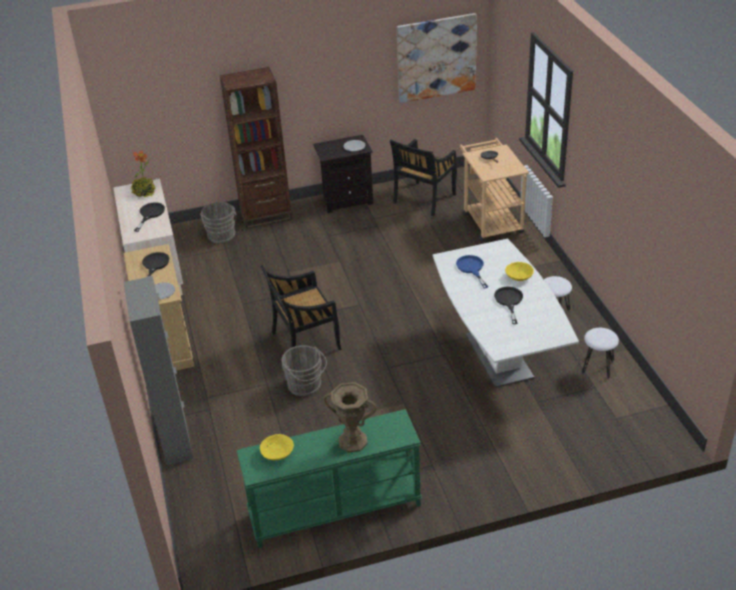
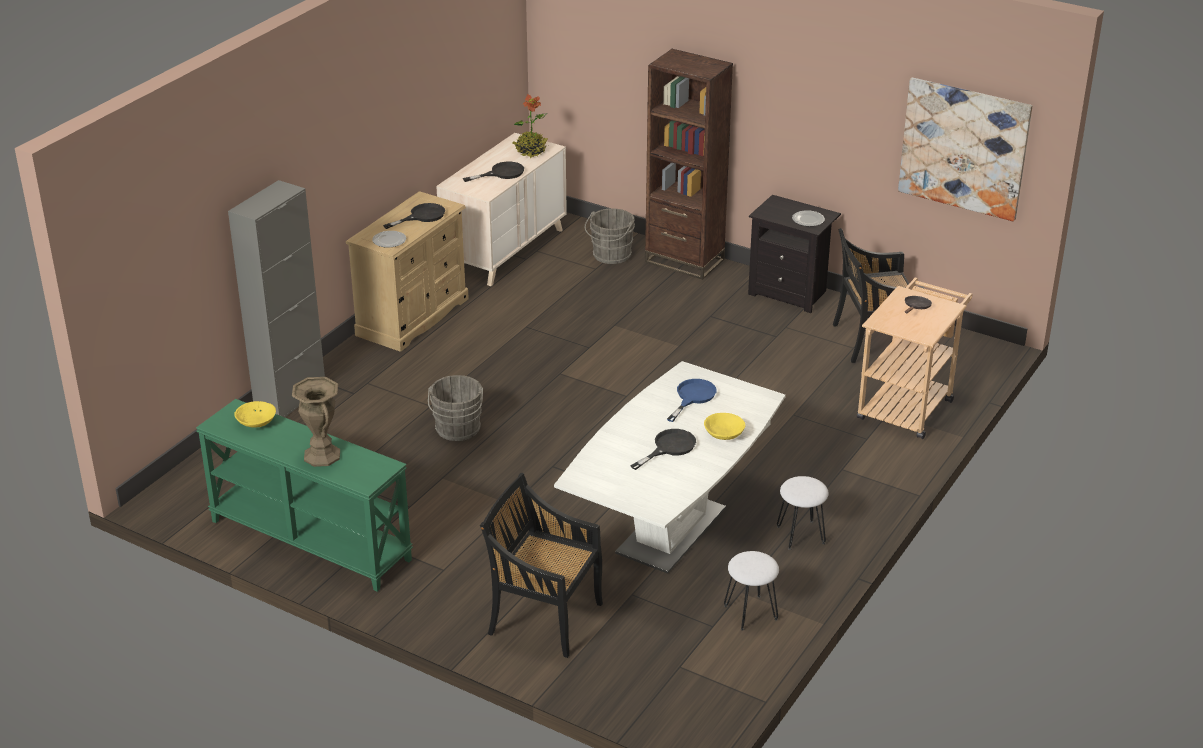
camera: 45 degrees right, 5 degrees down
black chair [260,265,342,350] -> black chair moved to [480,473,603,658]

